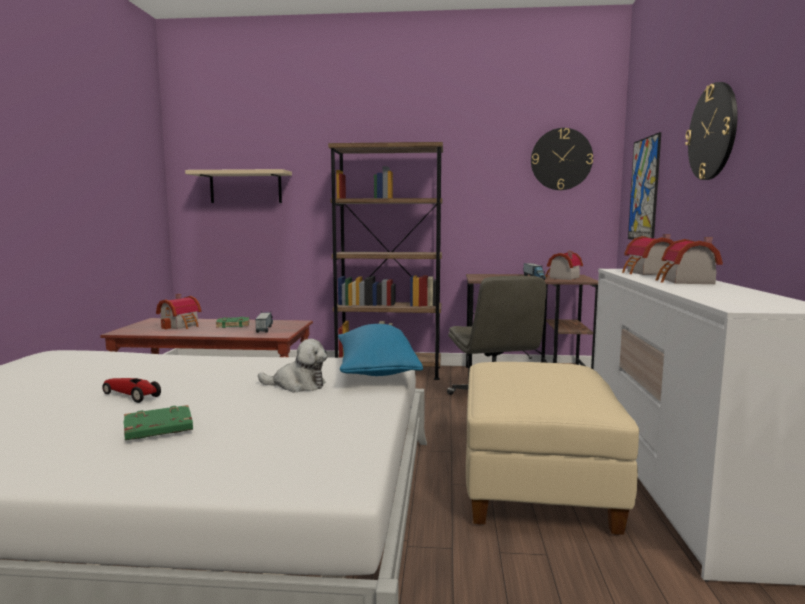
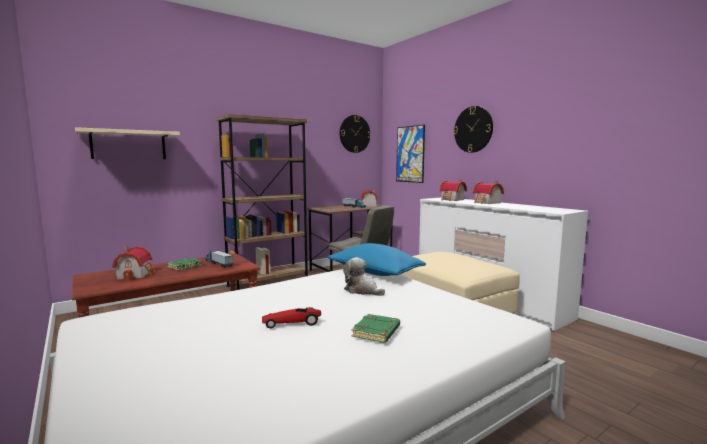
camera: 40 degrees left, 0 degrees up
plush toy [258,339,328,393] -> plush toy turned 105 degrees counterclockwise [343,257,385,296]

